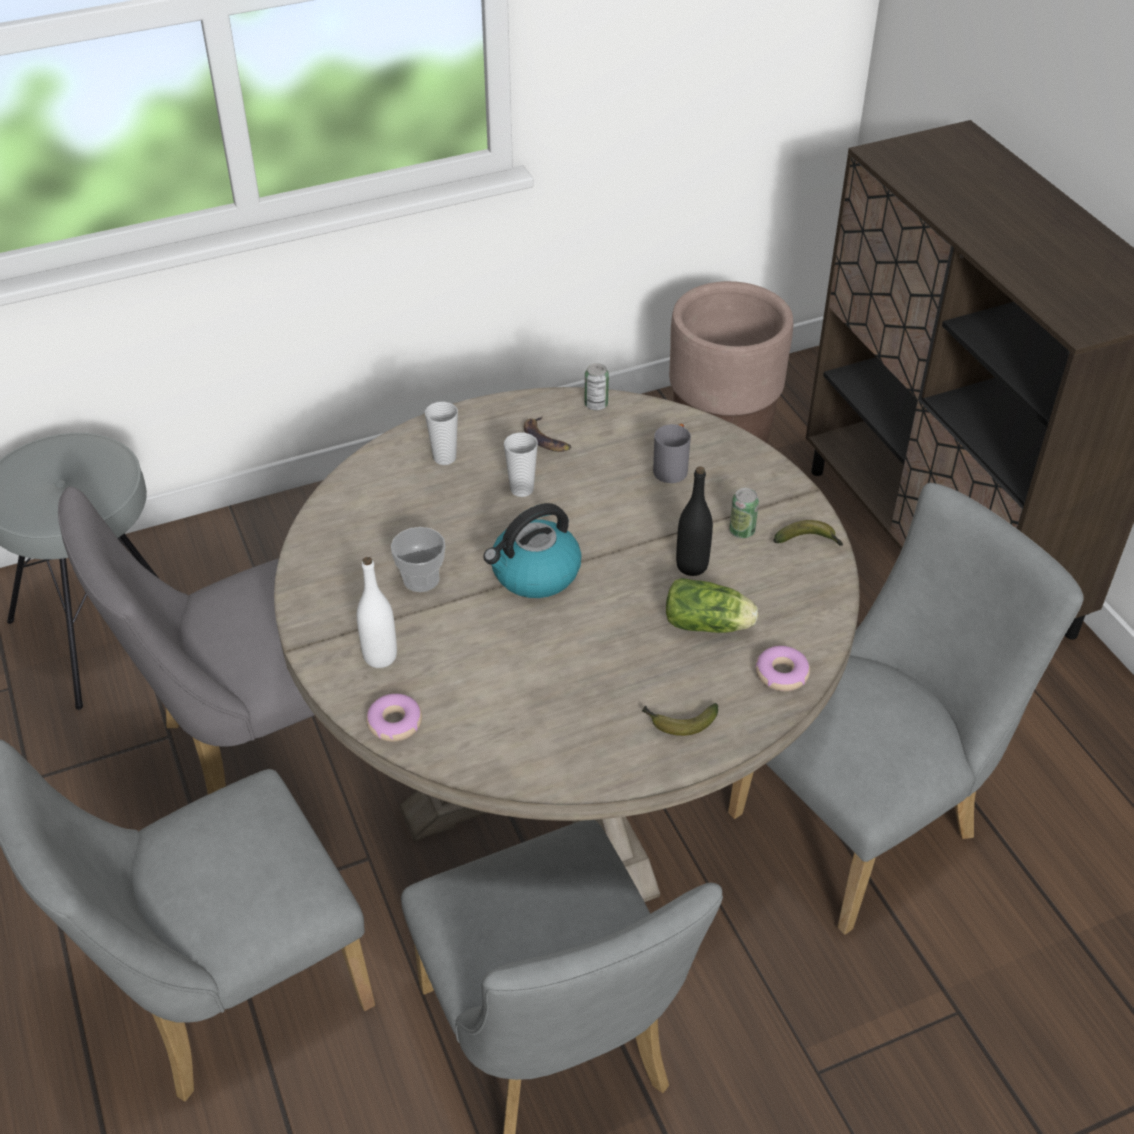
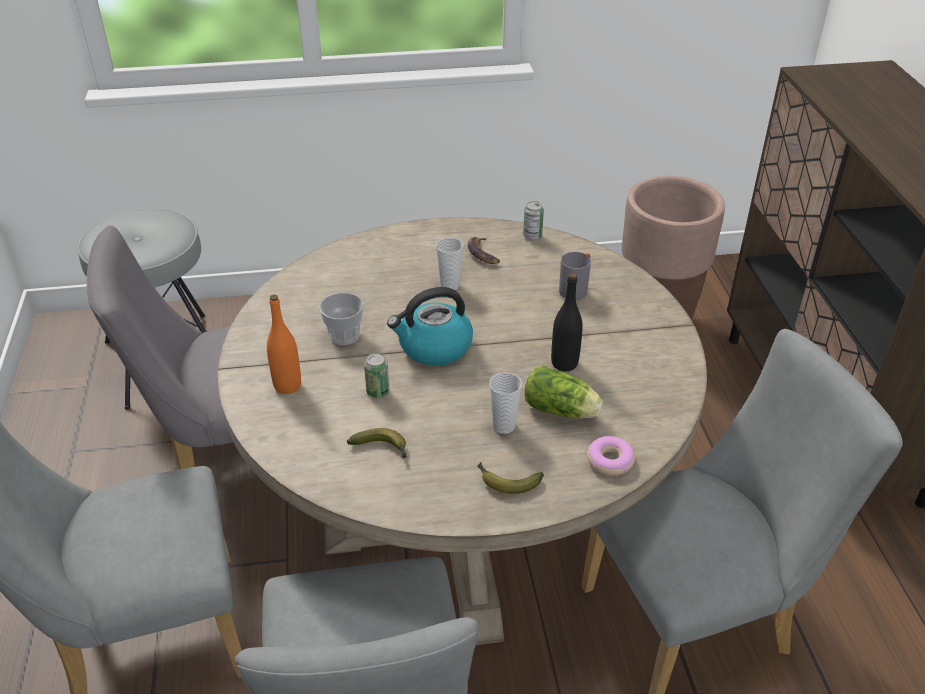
camera: 15 degrees right, 5 degrees down
white bottle [357,557,397,668] -> orange bottle [267,295,301,394]
donut [366,694,422,742] -> none
cup [425,401,458,465] -> cup moved to [489,372,522,434]
can [729,488,759,538] -> can moved to [364,353,390,398]
banana [773,520,843,546] -> banana moved to [347,428,407,458]

